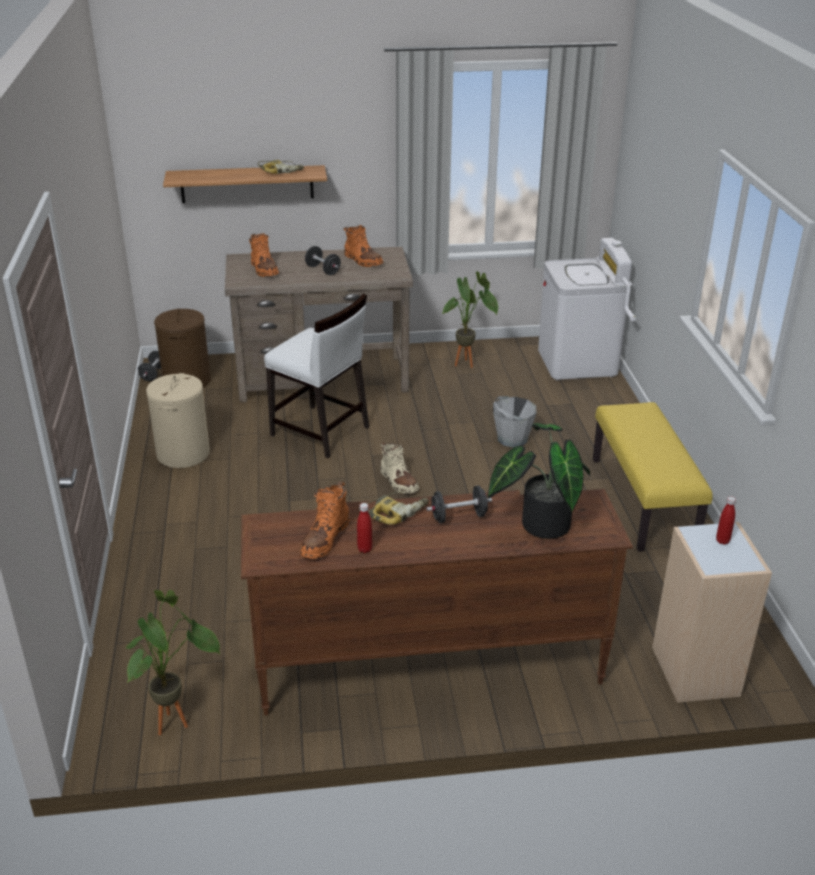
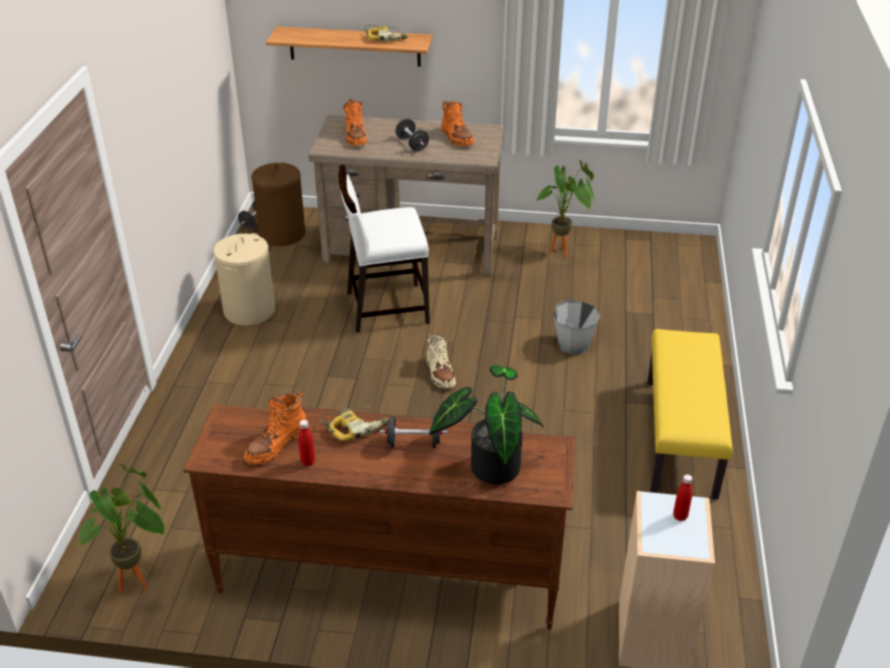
camera: 15 degrees right, 5 degrees up
white chair [264,294,369,458] -> white chair turned 120 degrees clockwise [339,165,430,333]
white washing machine [538,238,636,380] -> none

